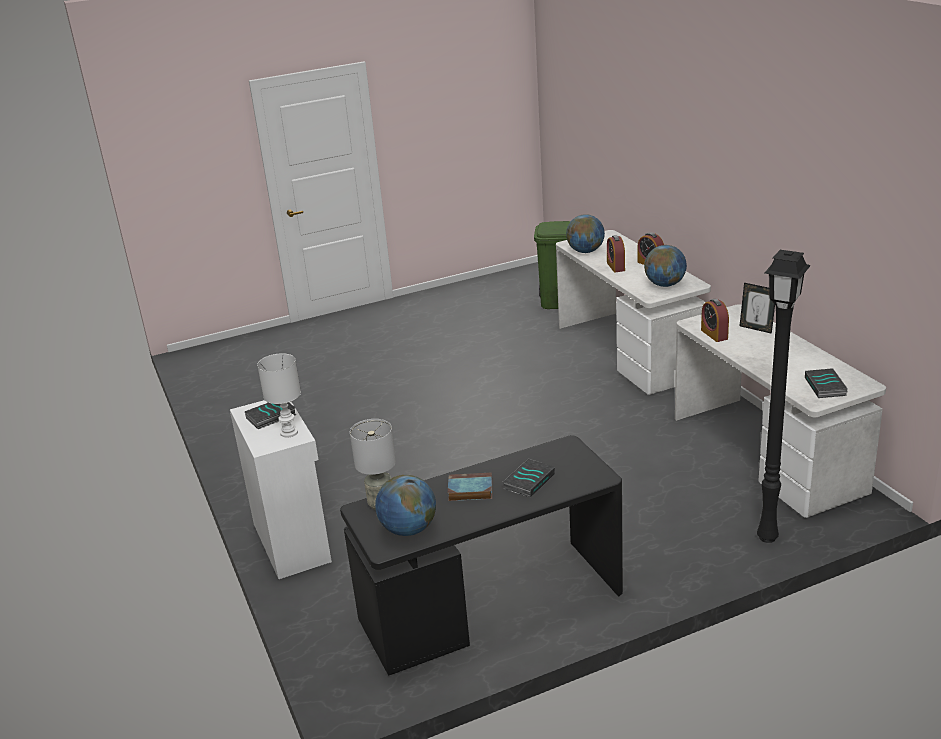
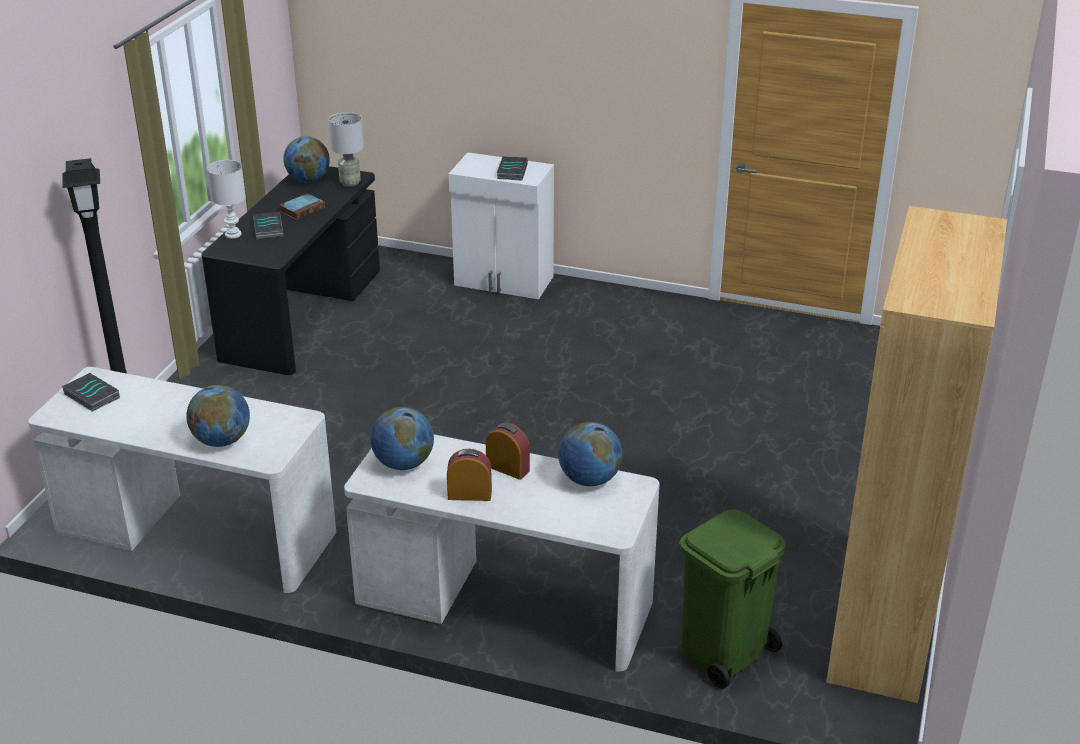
camera: 130 degrees right, 5 degrees up
white table lamp [257,353,301,438] -> white table lamp moved to [207,160,246,239]
alarm clock [701,299,729,342] -> none
picture frame [740,283,775,334] -> globe [186,385,250,447]
none -> brown bookcase [826,206,1007,703]

